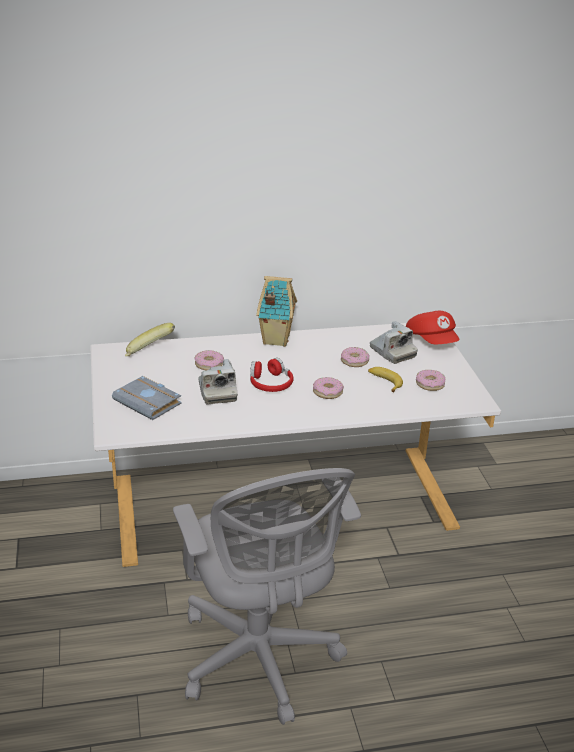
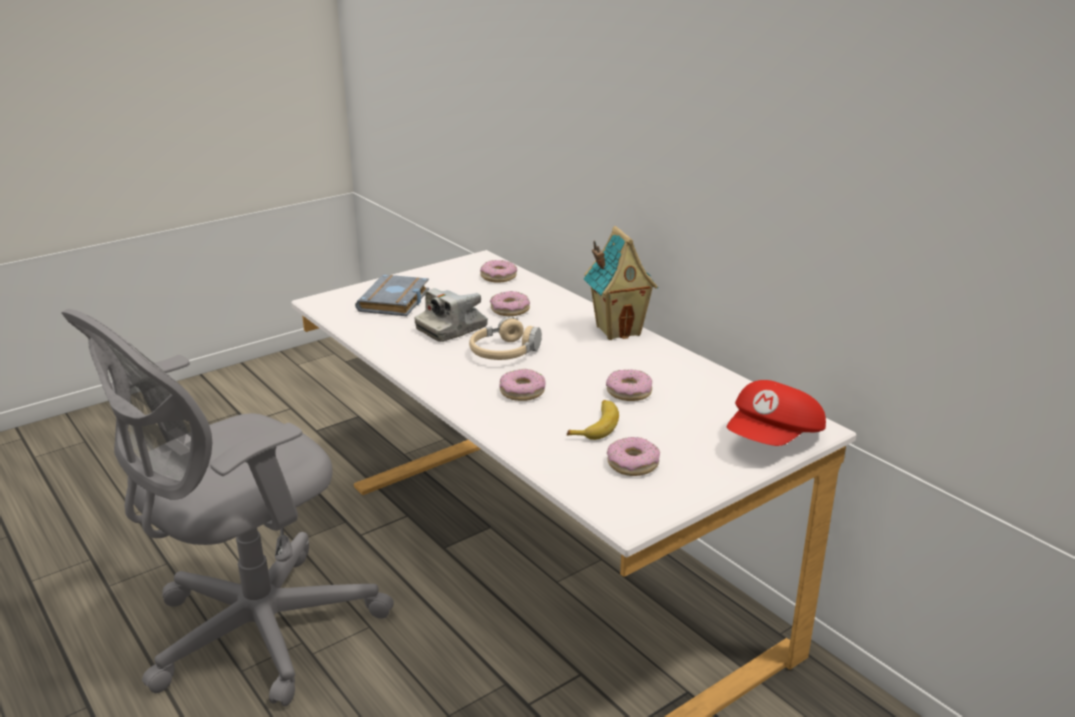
camera: 65 degrees right, 5 degrees down
banana [125,323,175,356] -> donut [480,260,517,283]
red headphones [250,358,293,392] -> beige headphones [469,316,542,360]
camera [370,321,418,364] -> none

